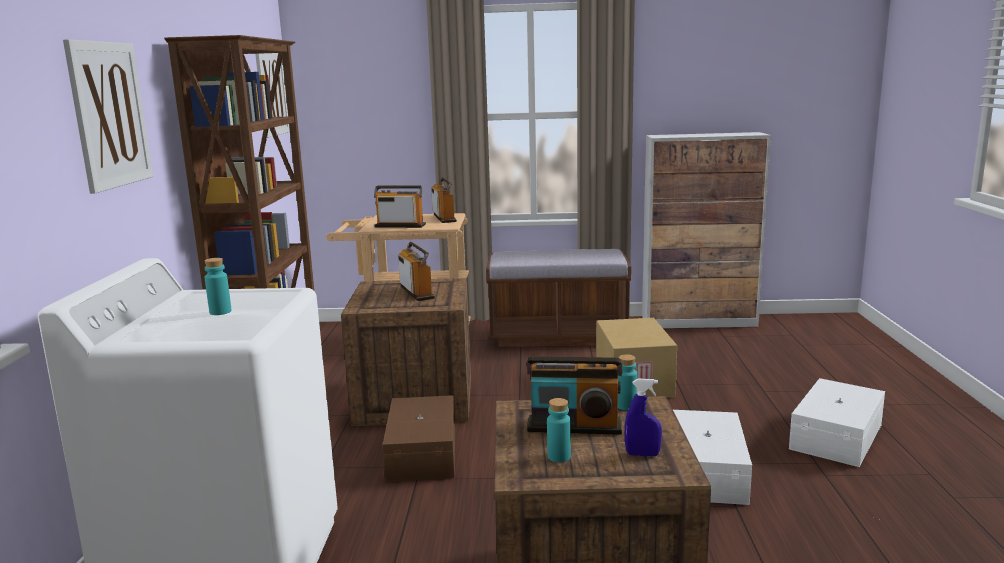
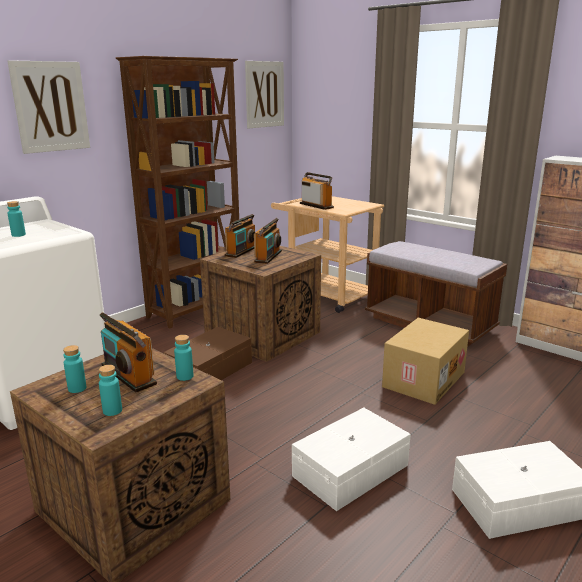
camera: 40 degrees right, 5 degrees up
radio [431,177,457,223] -> radio moved to [225,214,255,258]
blue spray bottle [625,378,662,457] -> turquoise bottle [99,365,122,416]

